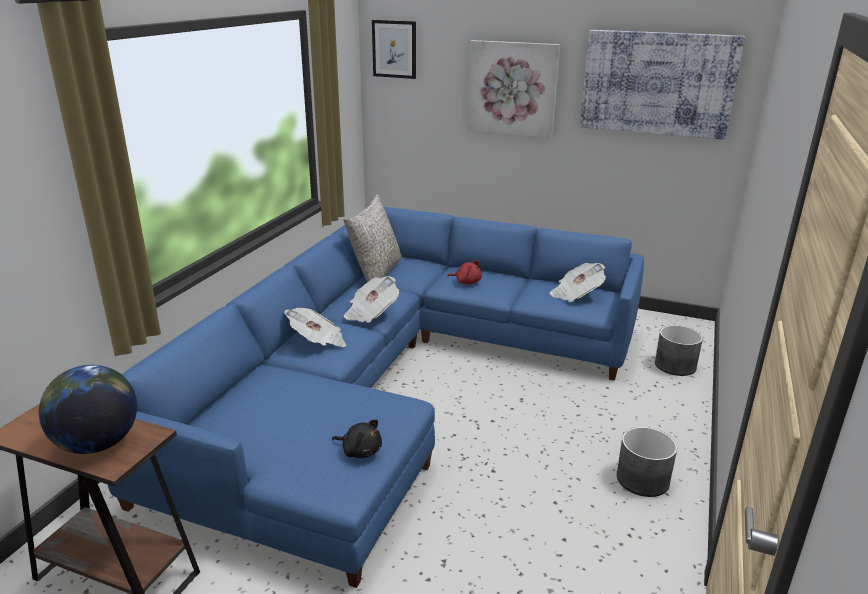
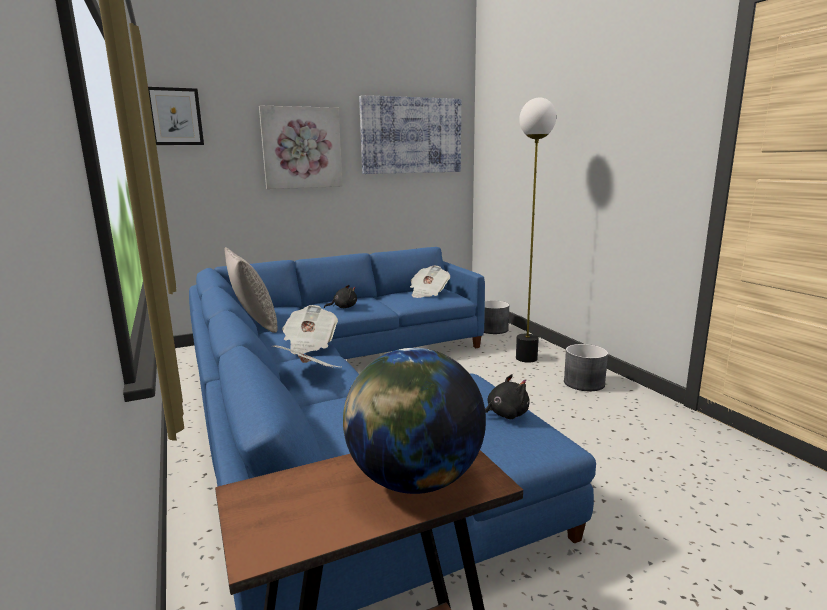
camera: 45 degrees left, 10 degrees down
red plush toy [447,260,482,284] -> black plush toy [324,285,357,308]
none -> floor lamp [516,98,557,363]

